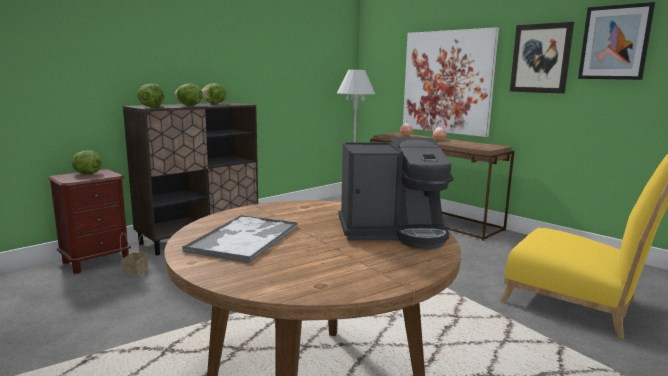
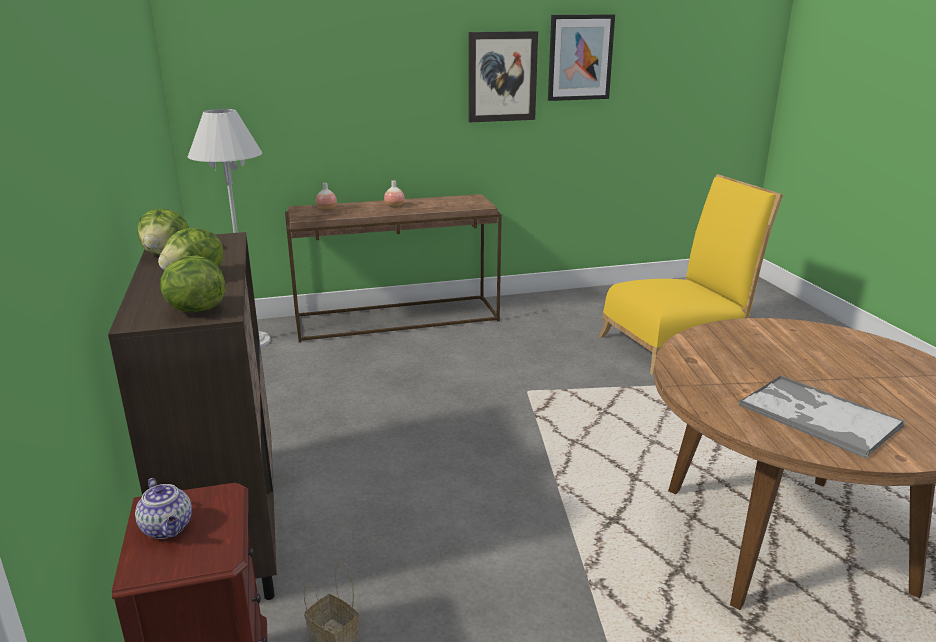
camera: 60 degrees left, 10 degrees up
lettuce [72,150,102,174] -> teapot [135,478,192,539]
coffee machine [338,137,454,249] -> none
picture [403,27,499,137] -> none

